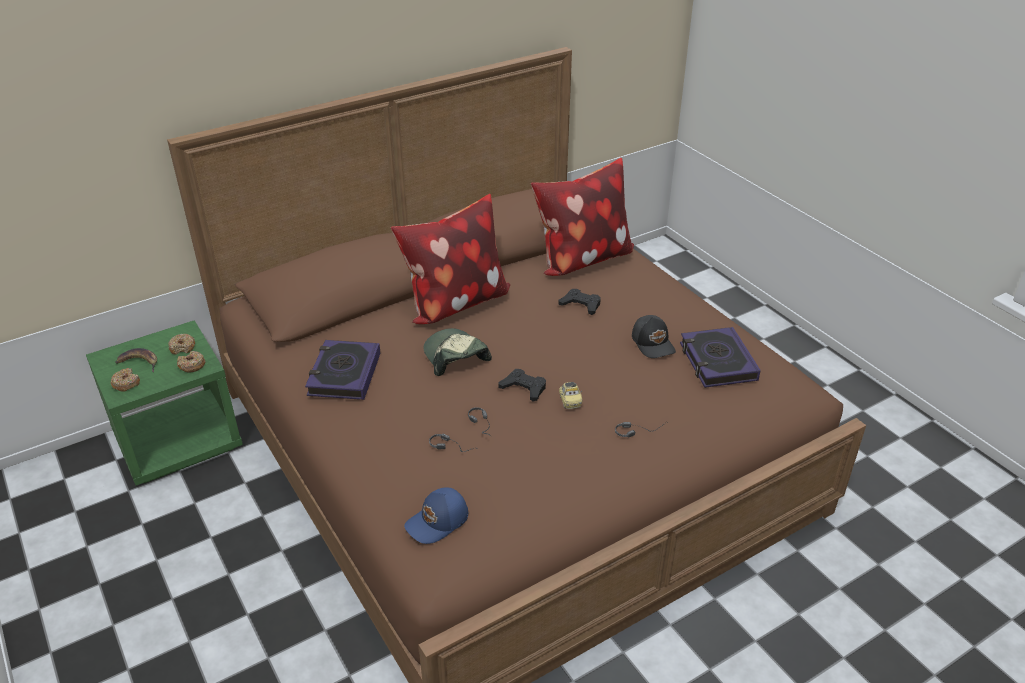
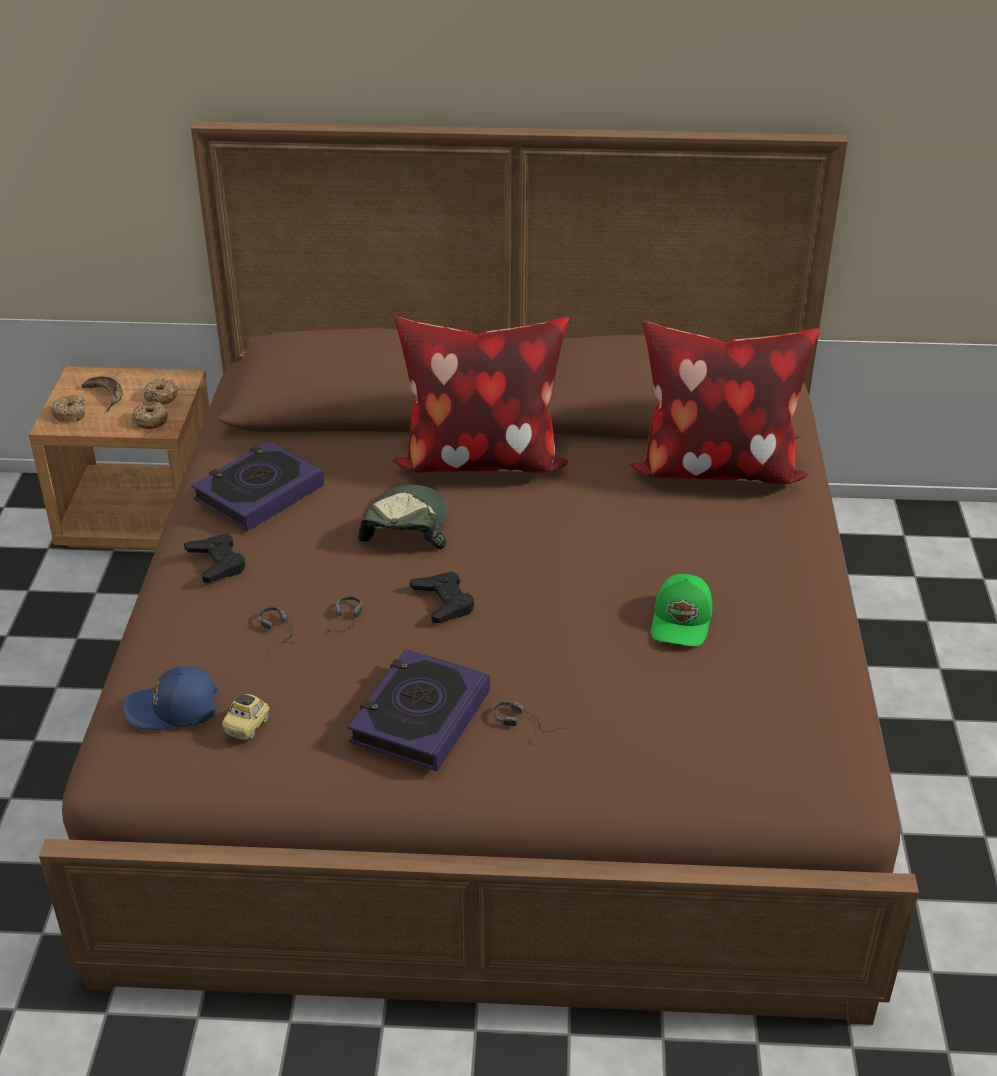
camera: 35 degrees right, 0 degrees up
green nightstand [86,320,243,486] -> brown nightstand [29,366,210,550]
black game controller [558,289,601,315] -> black game controller moved to [184,533,246,583]
toy car [559,382,582,409] -> toy car moved to [222,694,270,740]
black cap [632,315,676,358] -> green cap [651,574,712,647]
book [680,327,761,388] -> book moved to [348,649,490,771]

